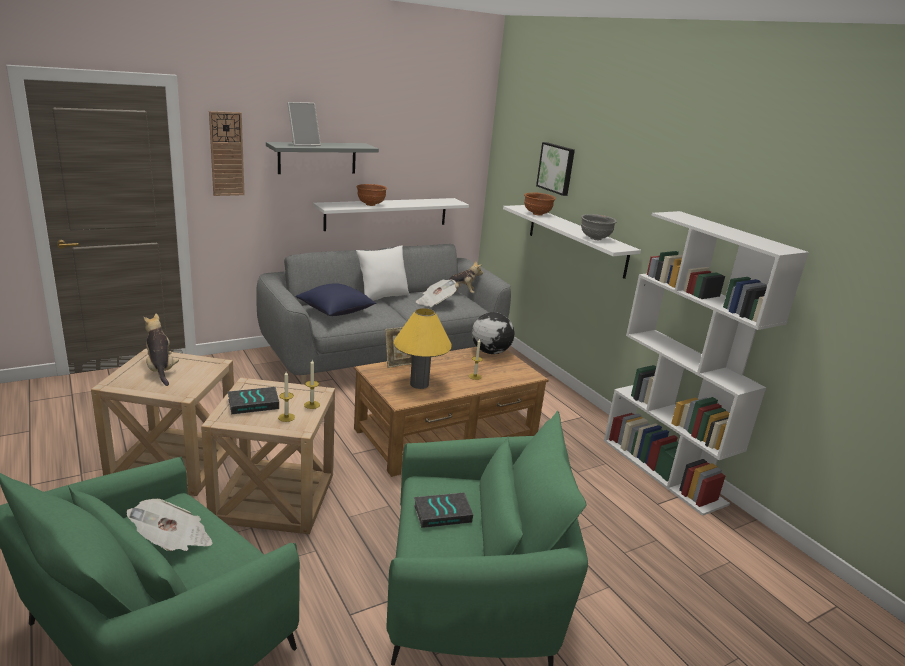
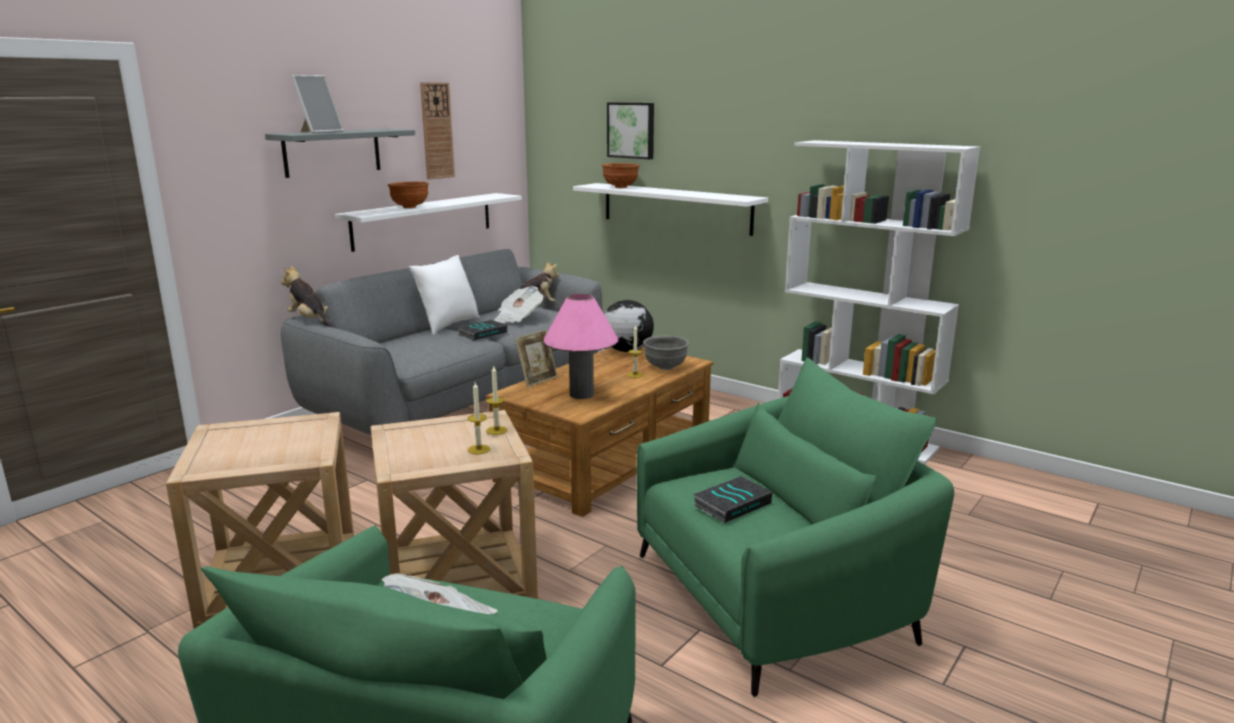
camera: 20 degrees left, 5 degrees down
plush toy [144,314,179,386] -> plush toy moved to [281,266,333,327]
wall clock [209,111,245,196] -> wall clock moved to [420,82,455,180]
book [227,387,279,415] -> book moved to [457,320,507,341]
blue pillow [296,283,376,316] -> none
yellow table lamp [394,308,452,389] -> pink table lamp [544,294,618,399]
grey bowl [581,214,617,240] -> grey bowl moved to [643,335,689,370]

